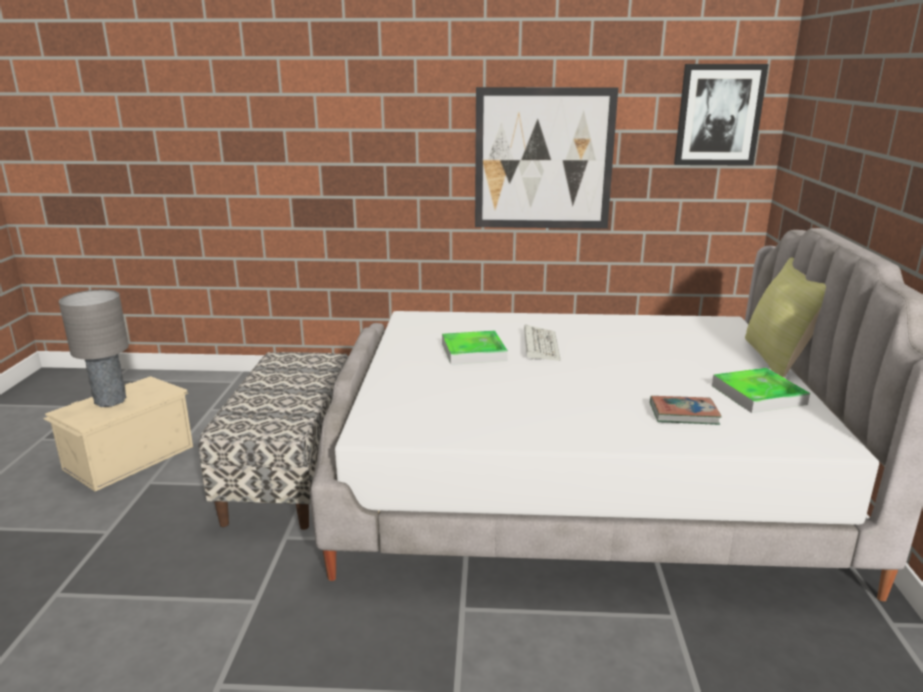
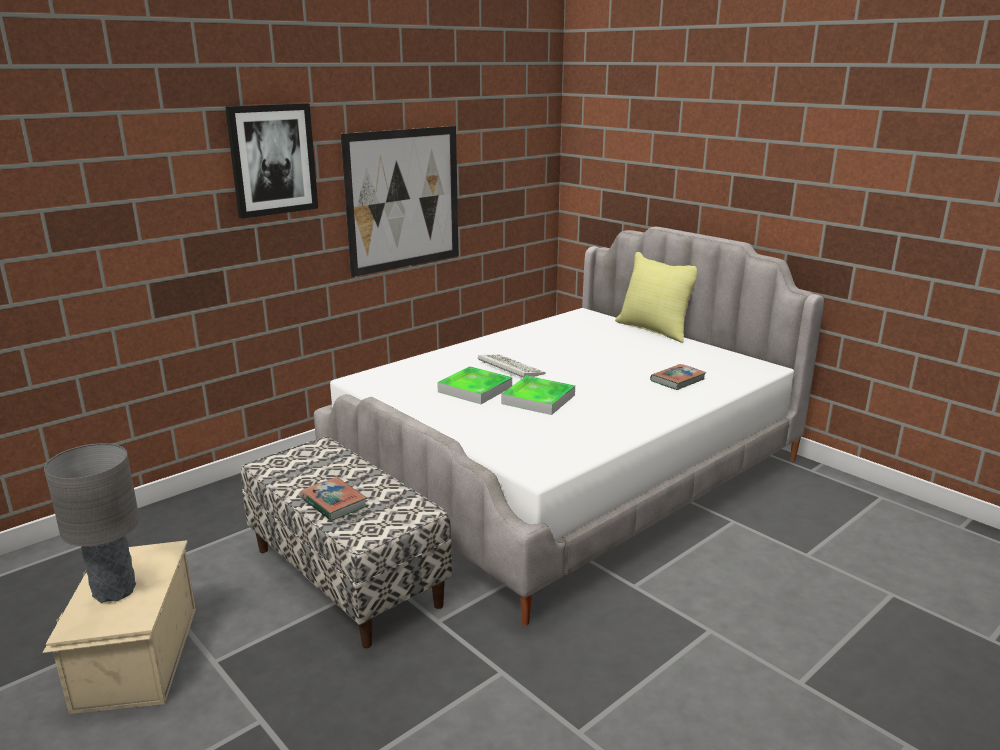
camera: 45 degrees left, 0 degrees up
picture [674,64,769,166] -> picture moved to [225,103,318,219]
tray [712,368,810,413] -> tray moved to [501,376,575,415]
none -> book [300,477,367,521]

